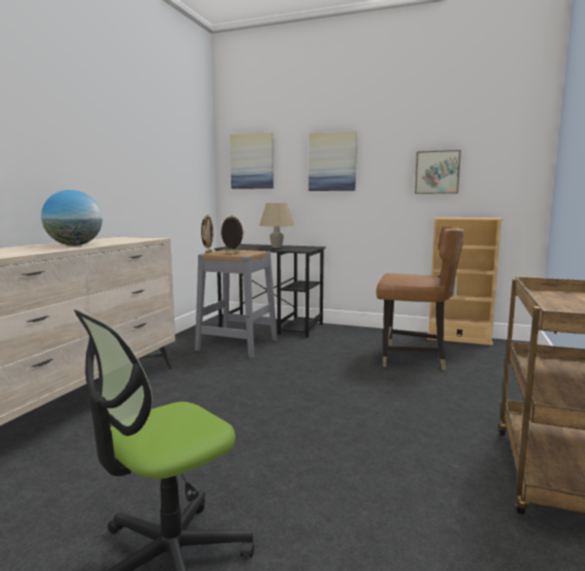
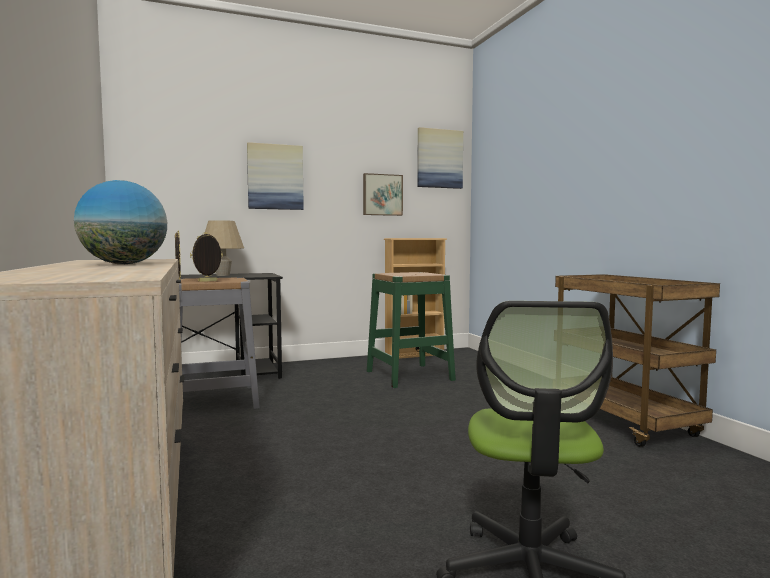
camera: 40 degrees left, 5 degrees down
picture [230,132,273,189] -> picture moved to [417,127,463,189]
brown chair [376,226,464,370] -> green stool [367,272,456,388]

